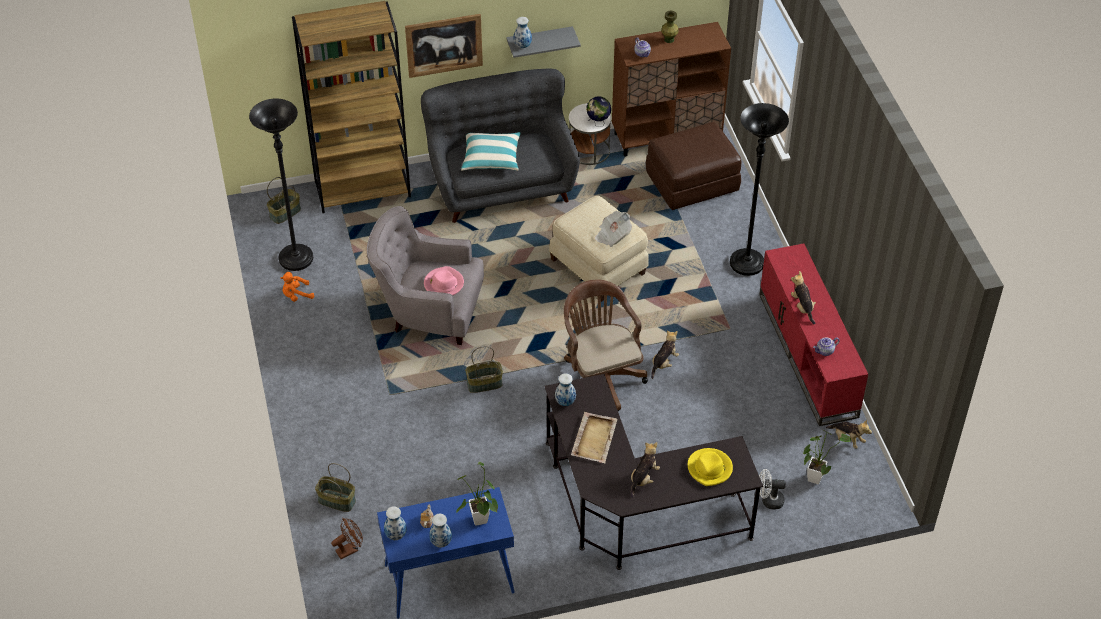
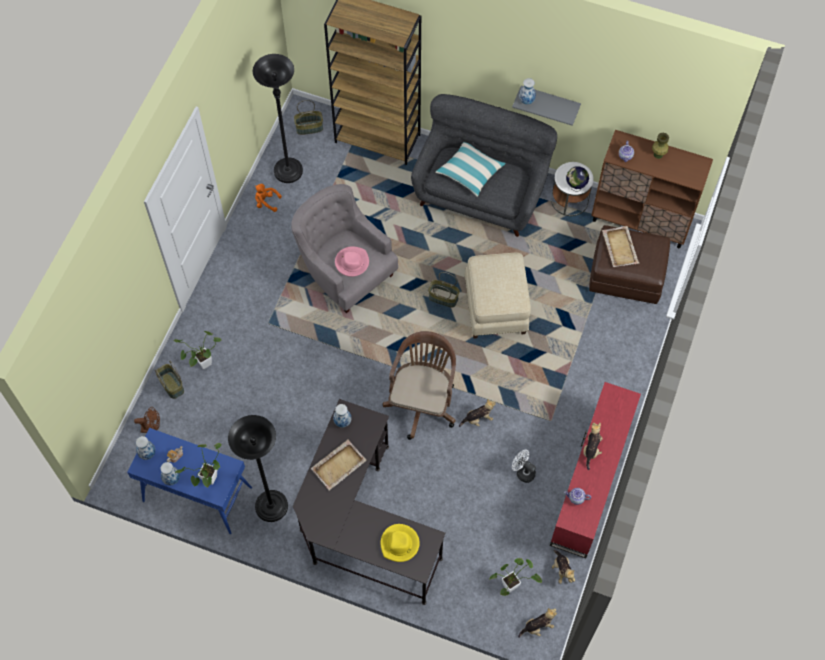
camera: 35 degrees right, 15 degrees up
picture [405,14,483,78] -> none
basket [465,346,503,393] -> basket moved to [428,272,460,307]
newspaper [595,211,632,247] -> none
plush toy [631,442,660,498] -> plush toy moved to [518,608,557,638]
black floor lamp [730,103,789,276] -> black floor lamp moved to [228,415,288,522]
white fan [759,469,786,510] -> white fan moved to [512,450,536,483]
none -> potted plant [174,331,221,369]
none -> beige tray [602,226,639,267]

